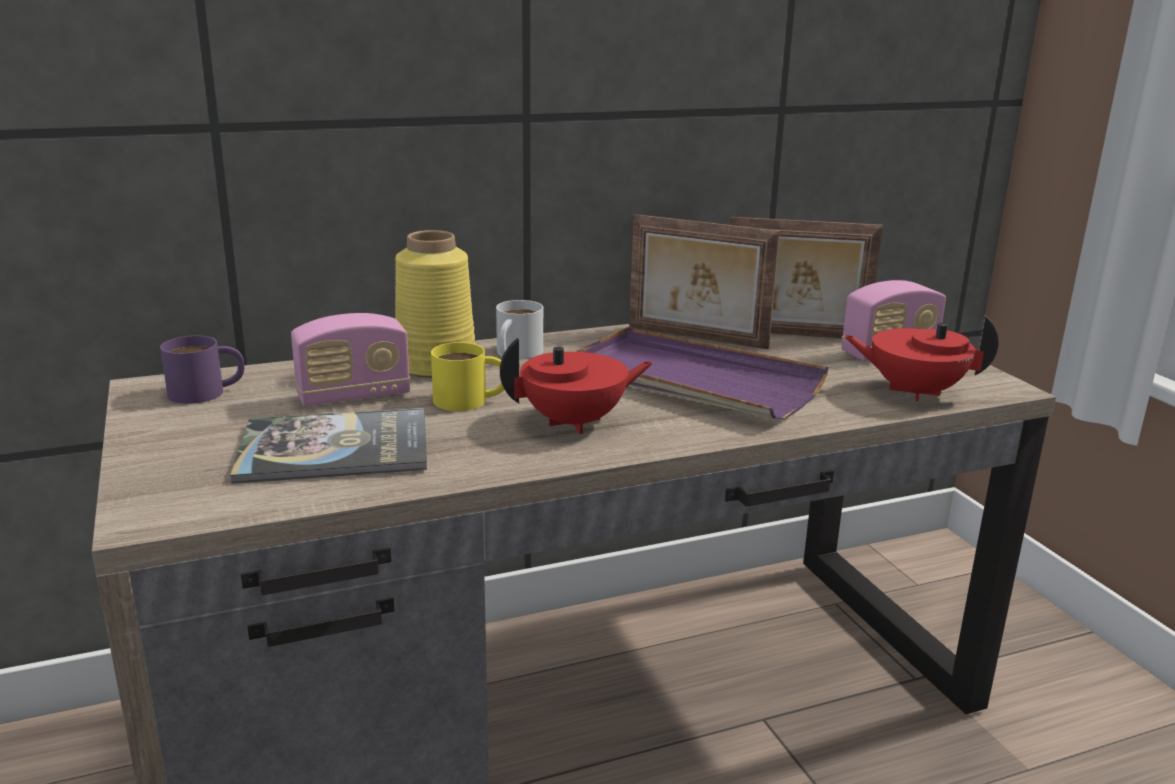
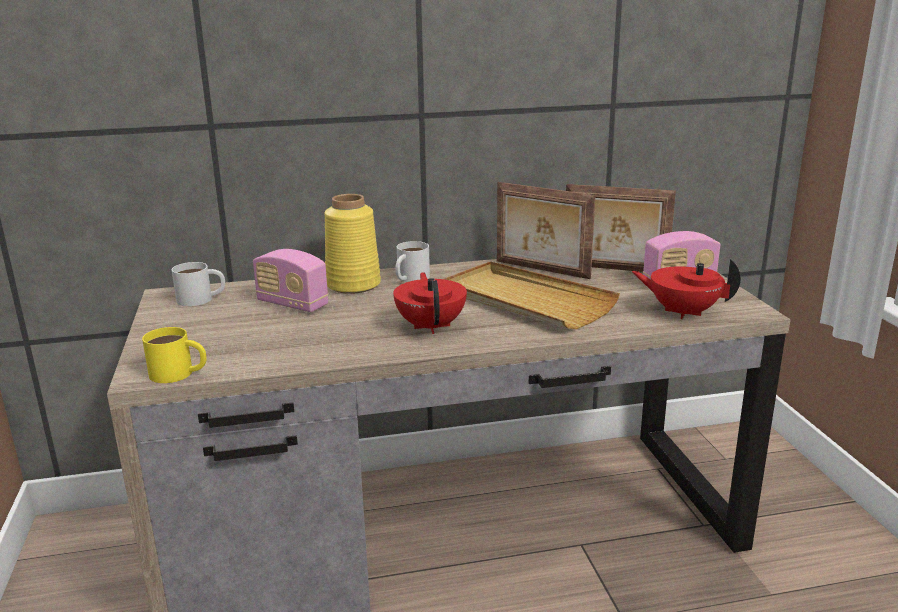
camera: 10 degrees right, 0 degrees up
purple mug [160,336,244,404] -> white mug [172,262,225,306]
book [230,408,427,484] -> none
radio [291,313,410,407] -> radio turned 45 degrees clockwise [253,249,329,312]
yellow mug [431,342,505,411] -> yellow mug moved to [142,327,207,383]
red teapot [500,338,653,434] -> red teapot turned 90 degrees counterclockwise [393,272,467,334]
purple tray [575,327,829,420] -> beige tray [444,261,620,329]

